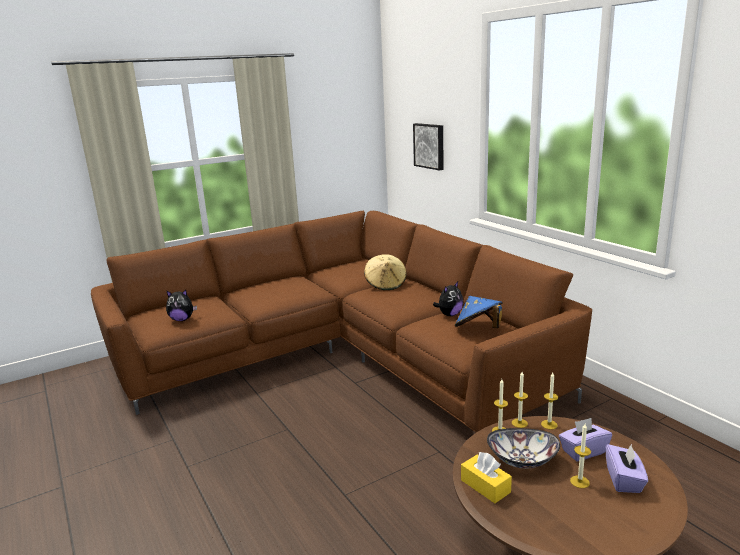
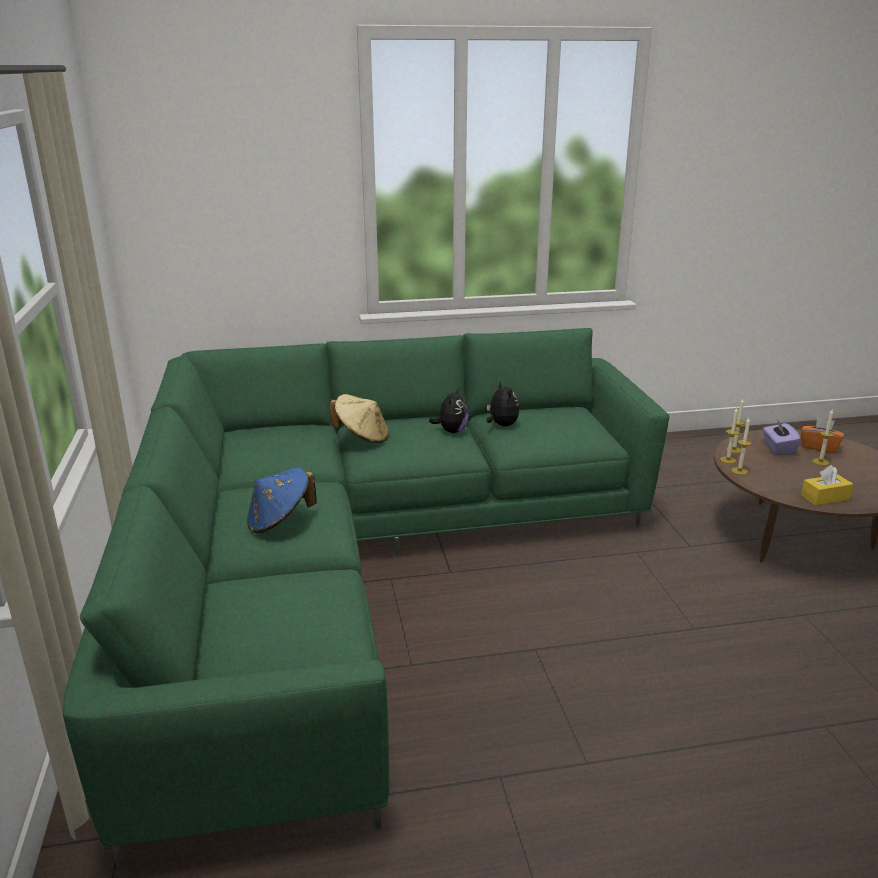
camera: 70 degrees left, 5 degrees up
brown sofa [91,211,592,433] -> green sofa [62,328,670,868]
plush toy [166,290,197,321] -> plush toy moved to [429,386,469,433]
picture [413,123,443,171] -> none
blue hat [455,296,503,328] -> blue hat moved to [247,468,317,534]
bowl [487,428,560,468] -> none
purple tissue box [606,443,648,493] -> orange tissue box [801,417,844,453]

